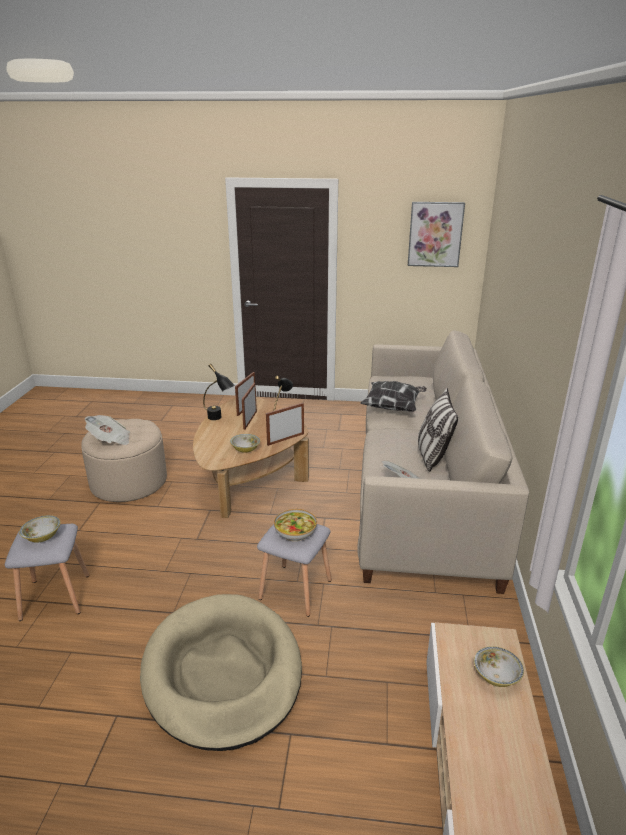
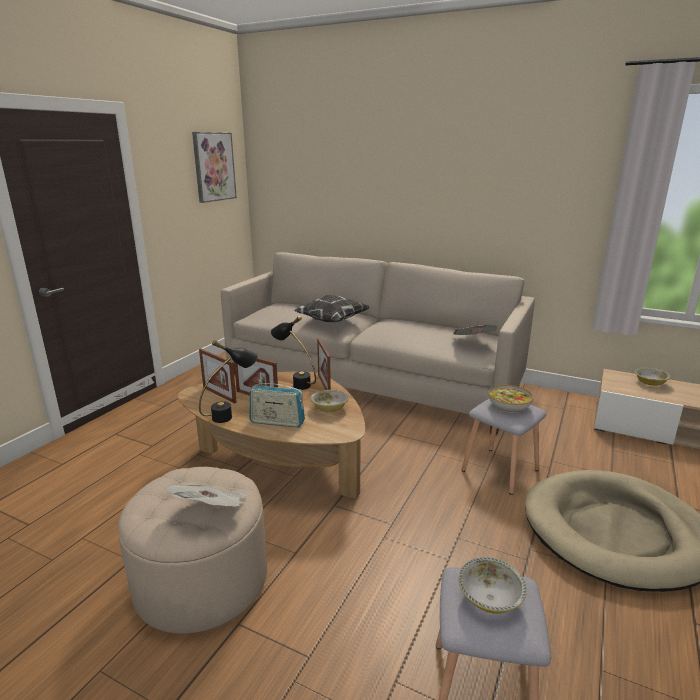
camera: 70 degrees left, 5 degrees down
pillow [418,388,458,472] -> none
none -> radio [250,380,305,428]

